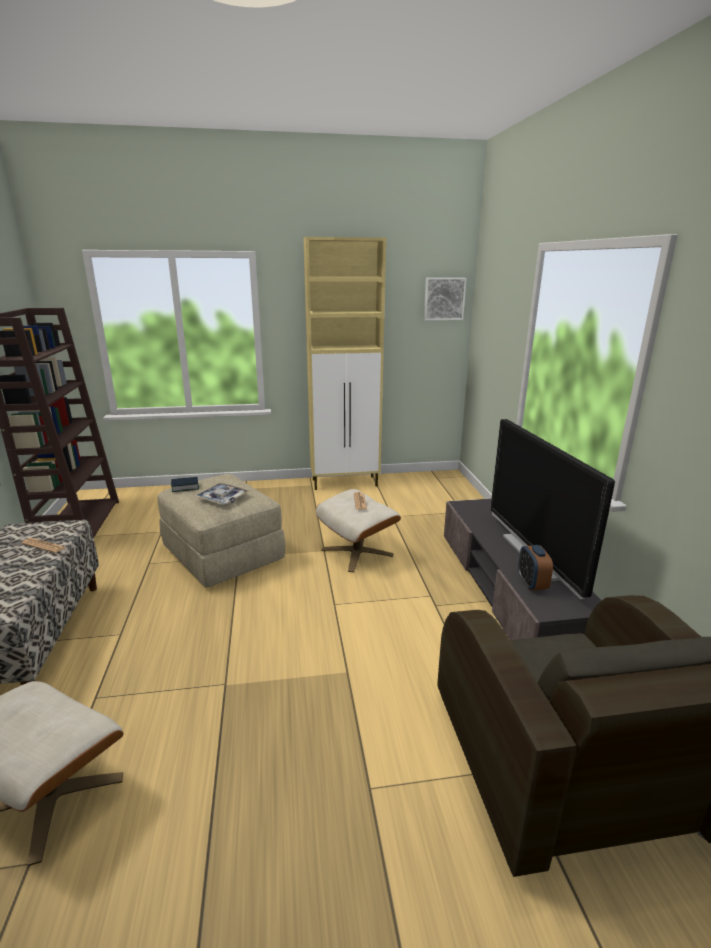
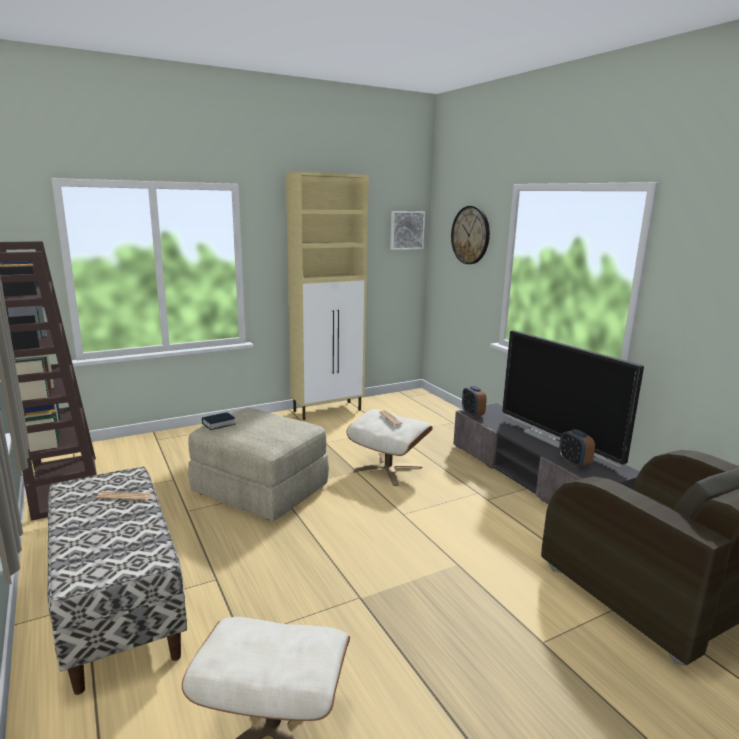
camera: 20 degrees left, 5 degrees down
tray [195,483,249,505] -> none
none -> wall clock [451,206,490,264]
none -> alarm clock [462,386,487,417]

